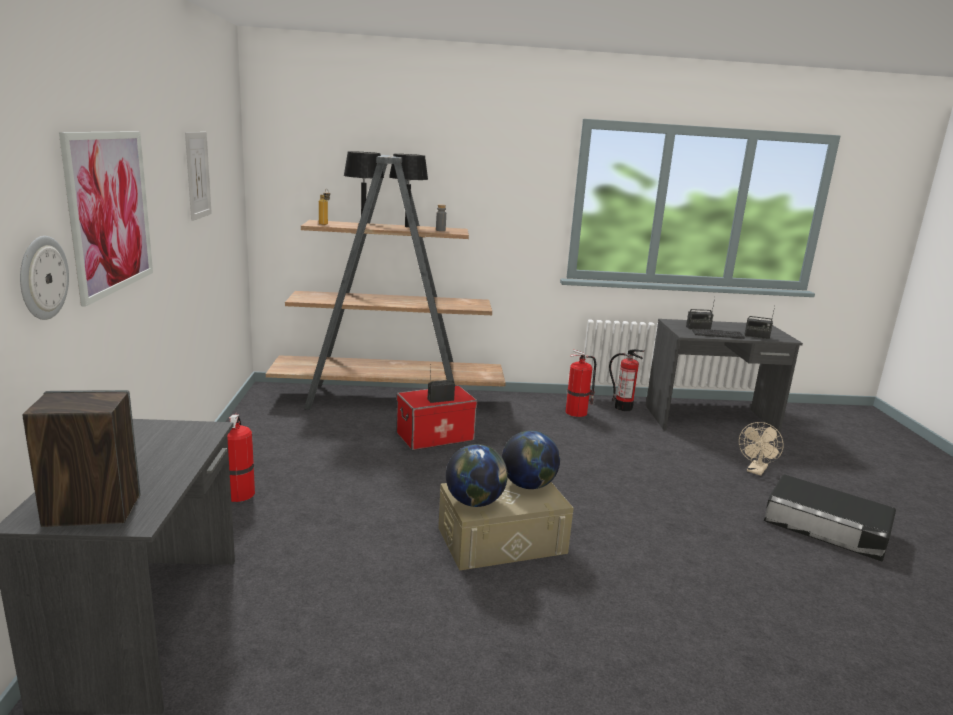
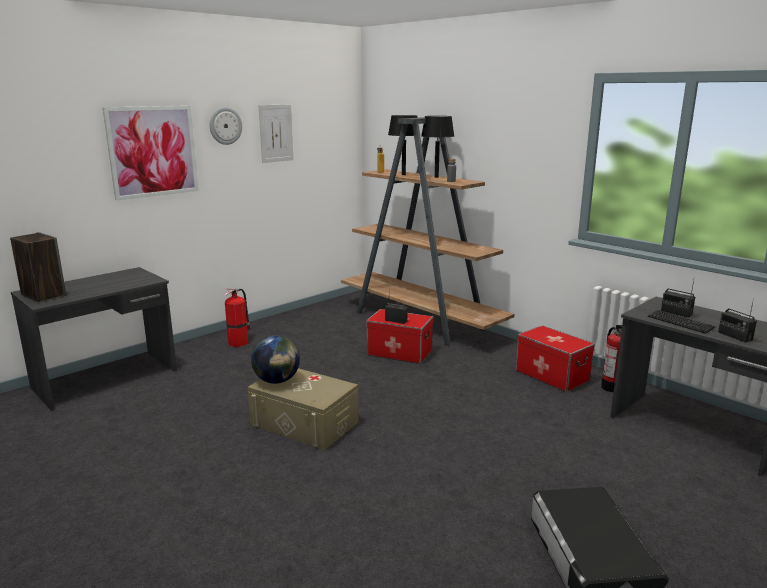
camera: 50 degrees right, 0 degrees up
wall clock [20,236,69,320] -> wall clock moved to [210,107,242,145]
globe [502,430,560,489] -> none
fire extinguisher [565,349,596,417] -> storage box [516,326,595,392]
beige fan [739,422,784,476] -> none

